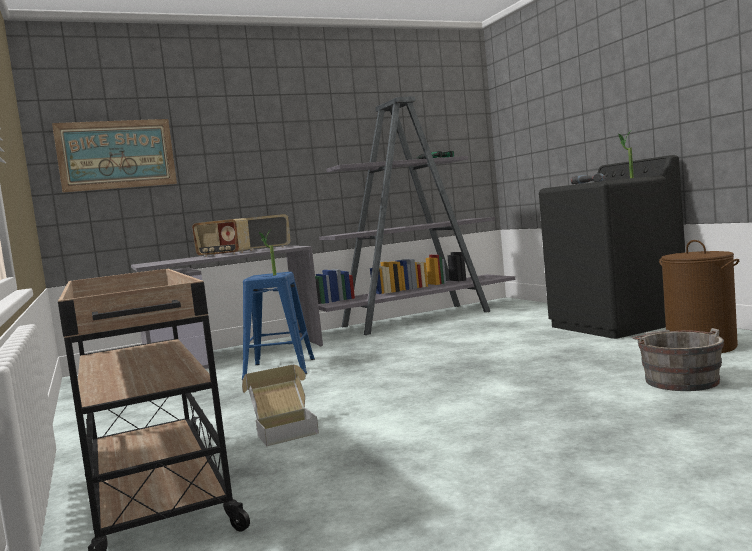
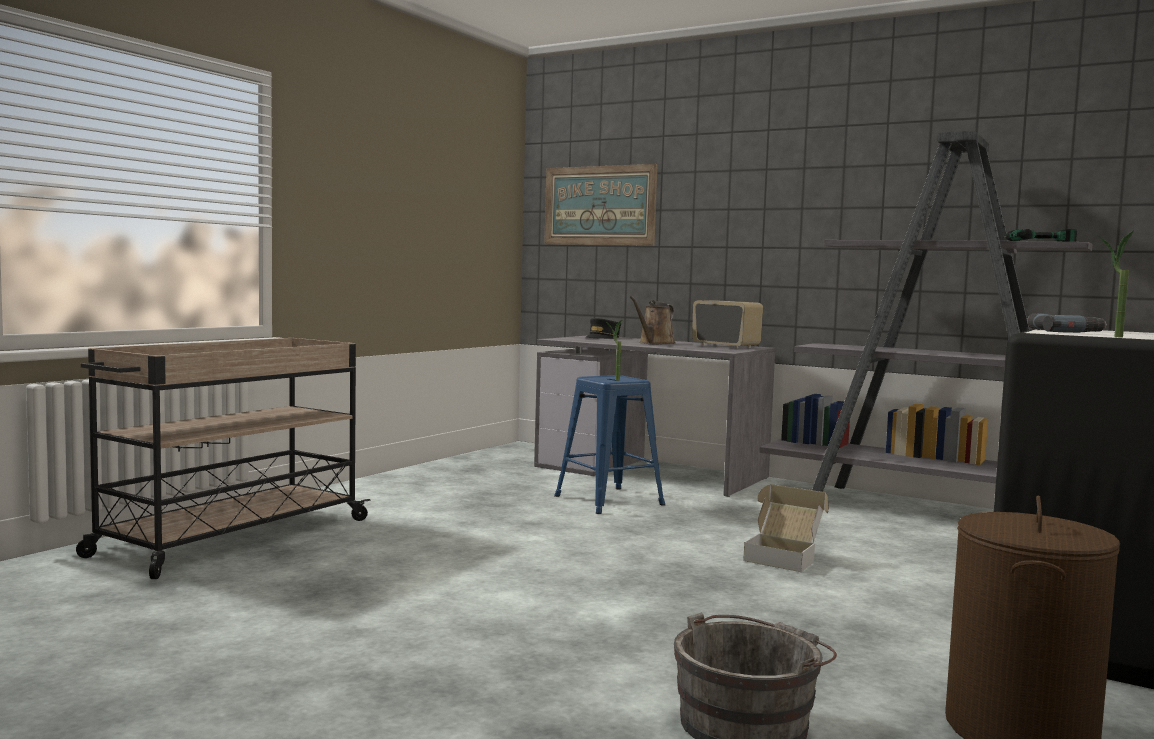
camera: 55 degrees right, 0 degrees up
radio [192,218,250,257] -> brown watering can [630,296,676,344]
cardboard box [242,364,319,446] -> cardboard box moved to [743,484,829,572]
none -> black cap [585,318,621,339]

